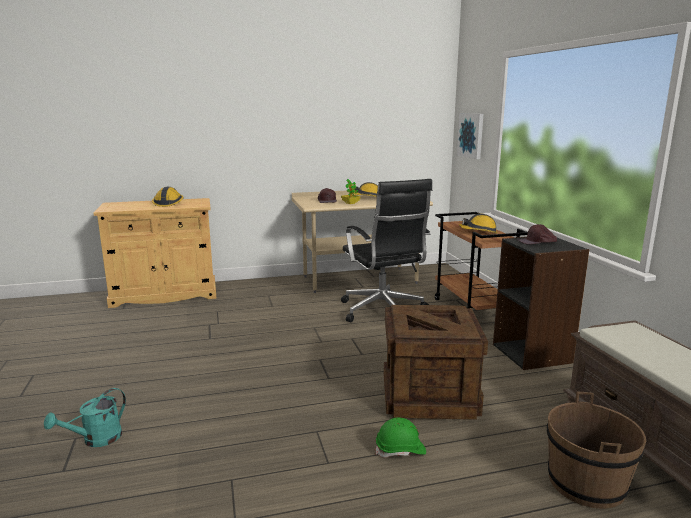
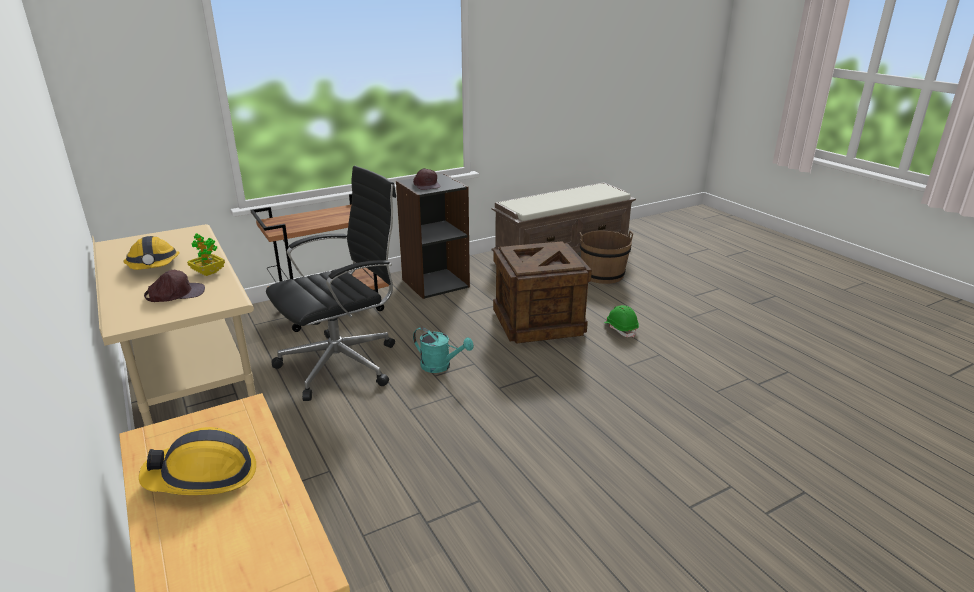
camera: 105 degrees left, 10 degrees up
turquoise watering can [44,388,126,447] -> turquoise watering can moved to [413,327,474,373]
picture [457,113,483,159] -> none
hard hat [459,214,498,233] -> none

